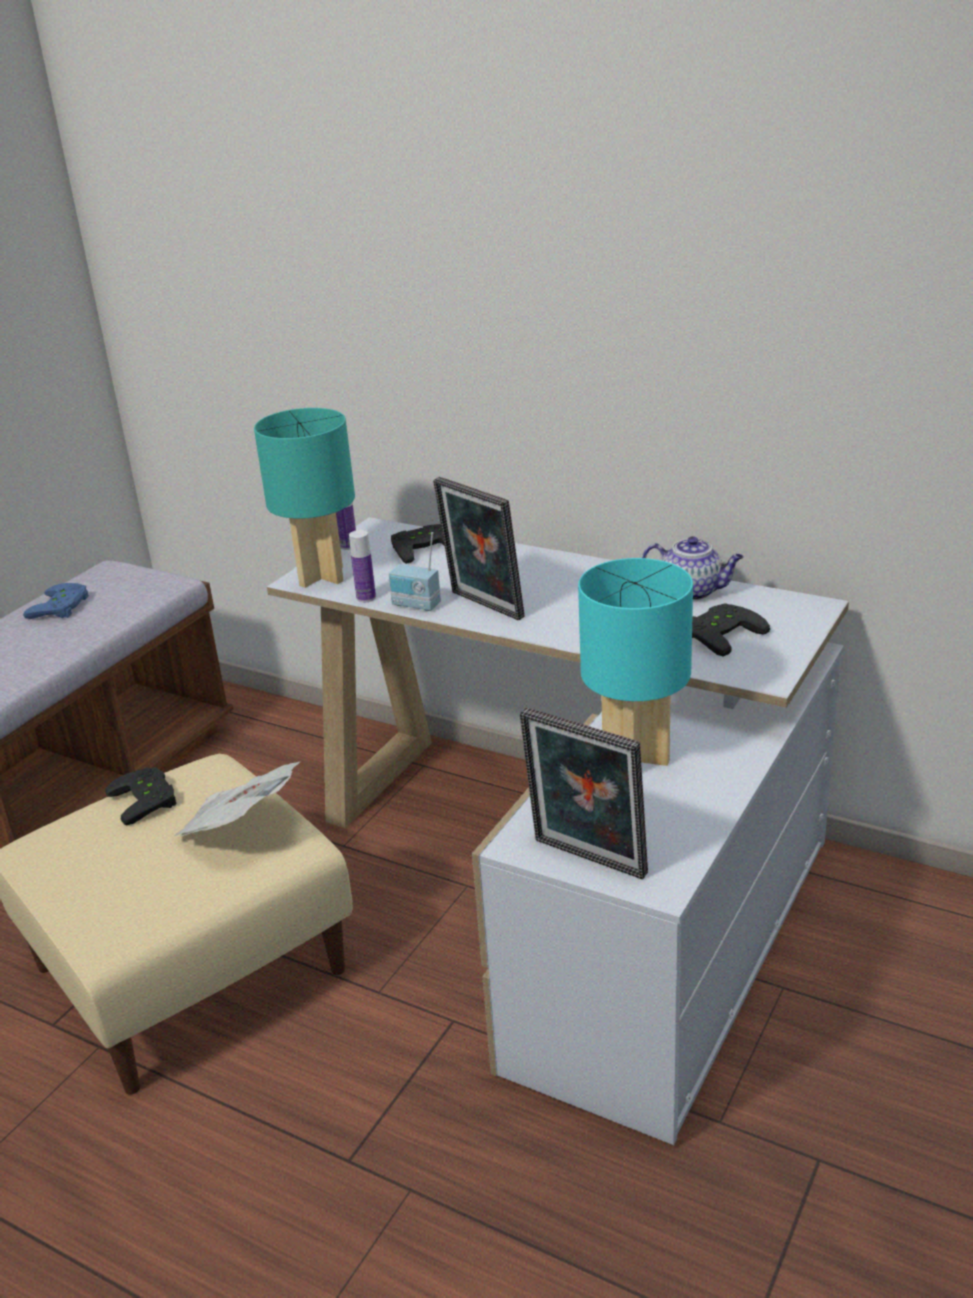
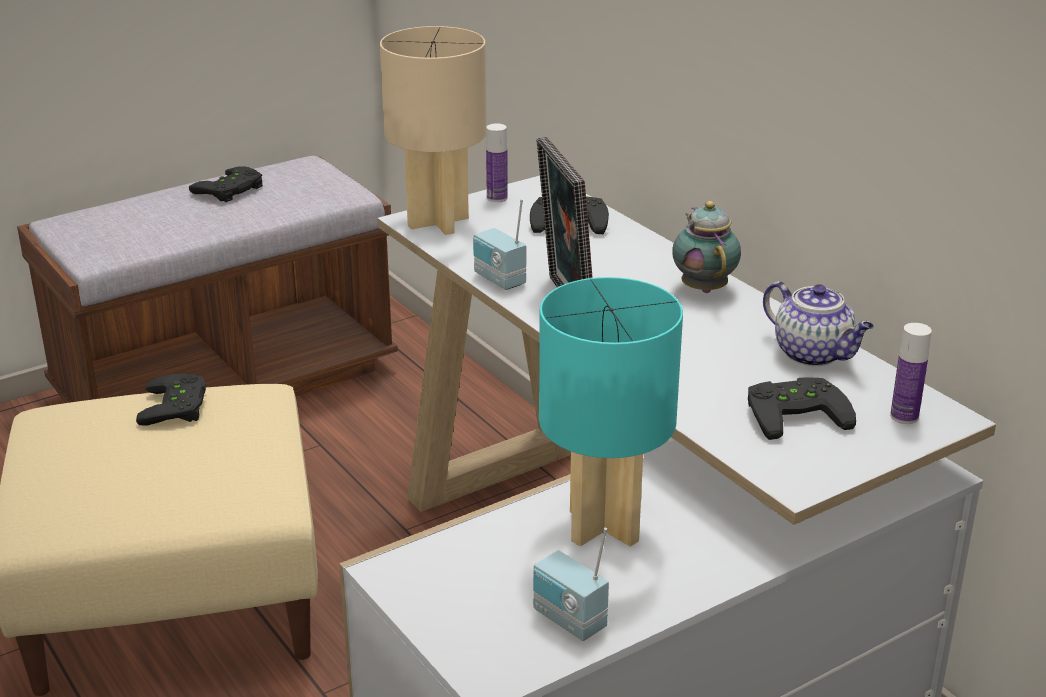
camera: 25 degrees right, 0 degrees up
blue game controller [23,583,89,619] -> black game controller [189,166,263,202]
newspaper [174,762,300,836] -> none
turquoise table lamp [254,408,355,588] -> beige table lamp [380,26,487,235]
bottle [349,530,376,603] -> bottle moved to [890,323,932,424]
picture frame [520,707,648,879] -> none
none -> radio [533,527,609,641]
none -> teapot [672,201,741,293]

